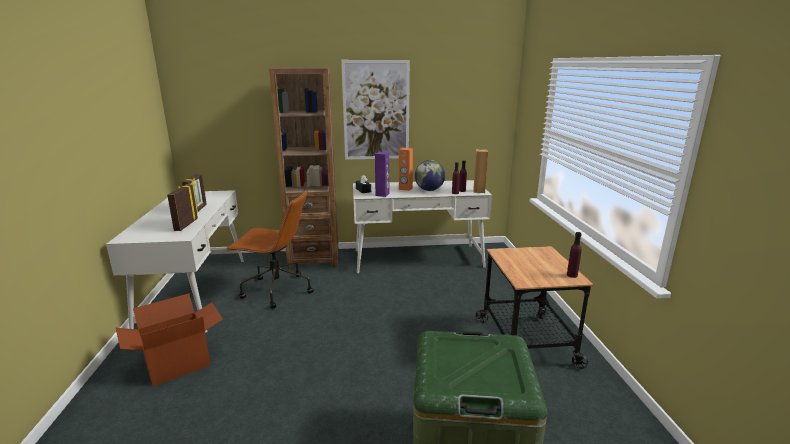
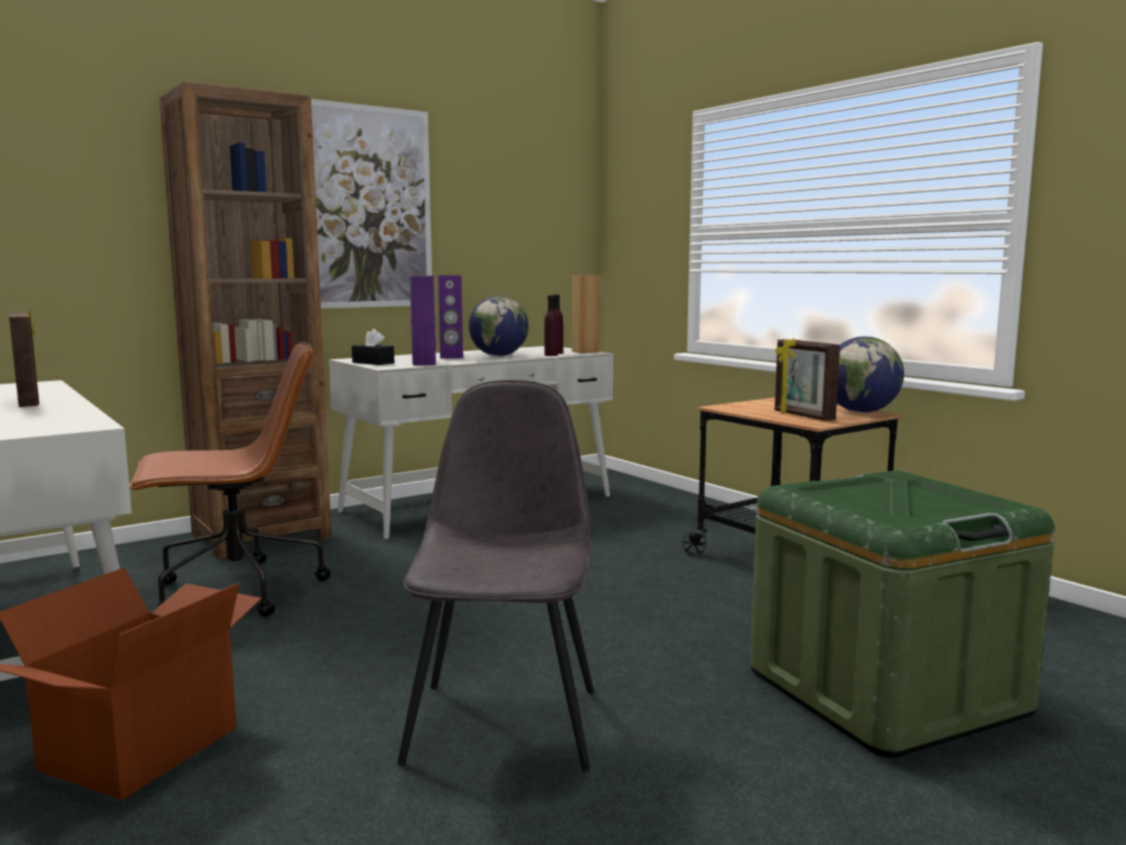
camera: 30 degrees left, 10 degrees down
picture frame [167,185,198,231] -> picture frame moved to [775,338,840,421]
orange speaker [399,148,413,191] -> purple speaker [438,275,463,359]
purple bottle [567,232,582,278] -> globe [837,336,904,413]
none -> grey chair [397,380,594,771]

